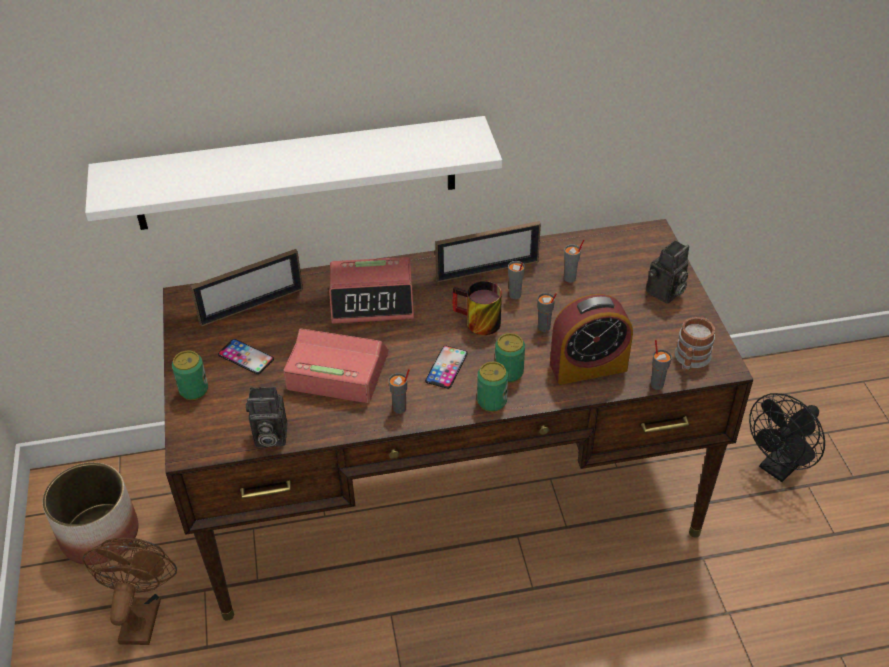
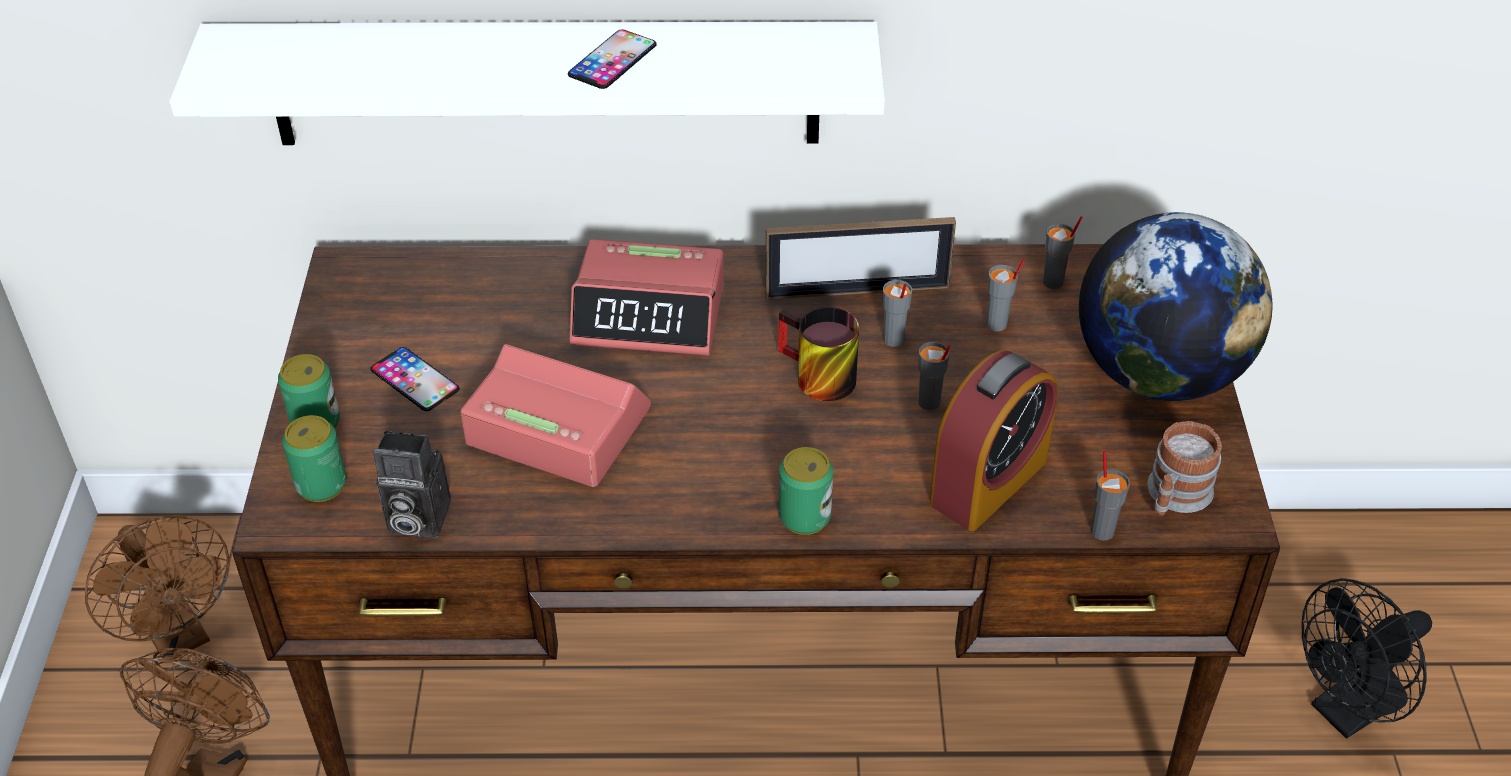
camera: 10 degrees right, 0 degrees up
planter [42,463,138,565] -> brown fan [85,515,229,663]
picture frame [190,249,303,327] -> none
grey cup [389,369,410,414] -> grey cup moved to [1043,216,1083,289]
phone [425,346,468,389] -> phone moved to [568,29,657,89]
can [495,333,525,382] -> can moved to [282,415,346,502]
alarm clock [550,294,633,385] -> alarm clock turned 45 degrees counterclockwise [930,350,1058,531]
camera [646,240,689,304] -> globe [1079,212,1272,401]

